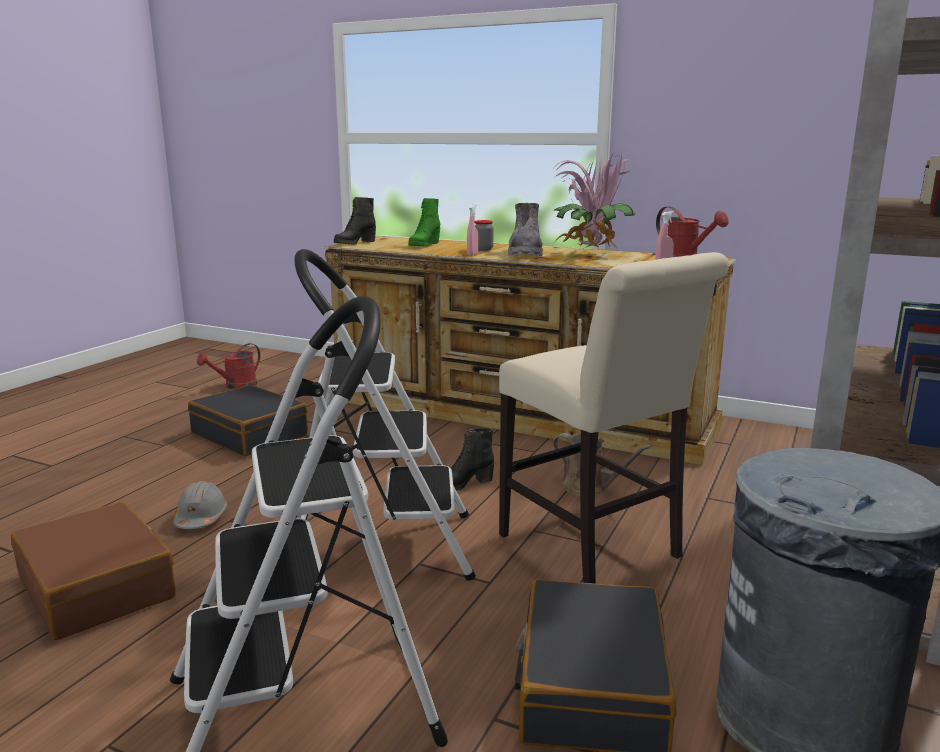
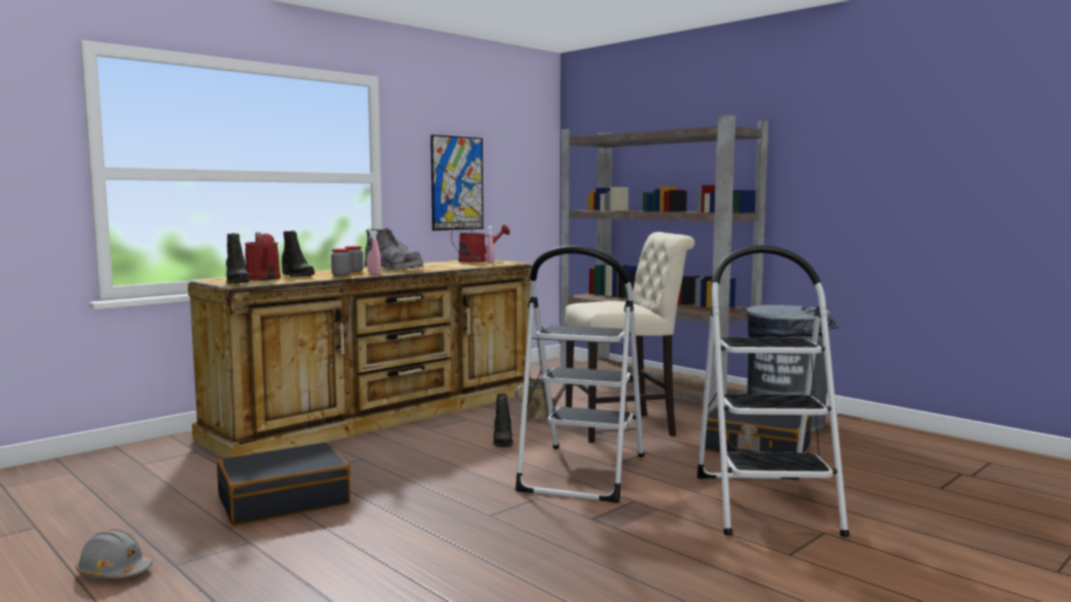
camera: 70 degrees left, 10 degrees down
brown suitcase [11,502,176,640] -> none
grey hard hat [173,481,228,529] -> grey hard hat moved to [76,529,153,578]
red watering can [197,343,260,389] -> red watering can moved to [244,232,281,281]
green boot [408,198,440,247] -> black boot [282,230,315,277]
potted plant [553,152,635,250] -> none
none -> jar [331,248,351,277]
none -> picture [431,135,483,231]

